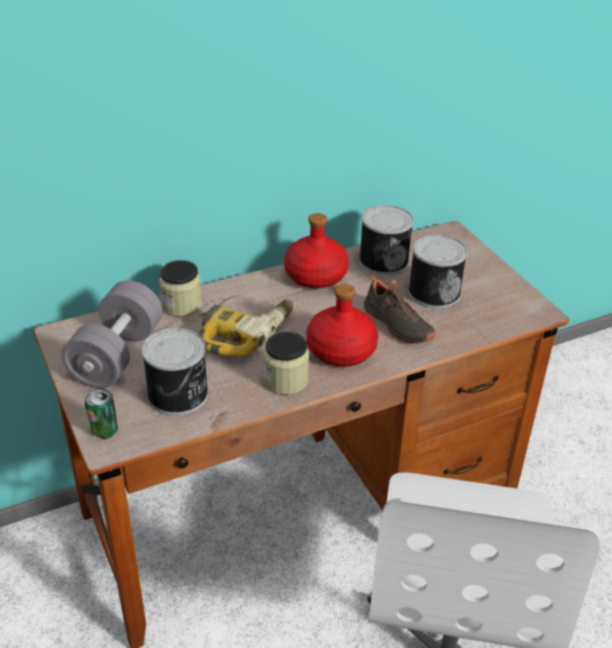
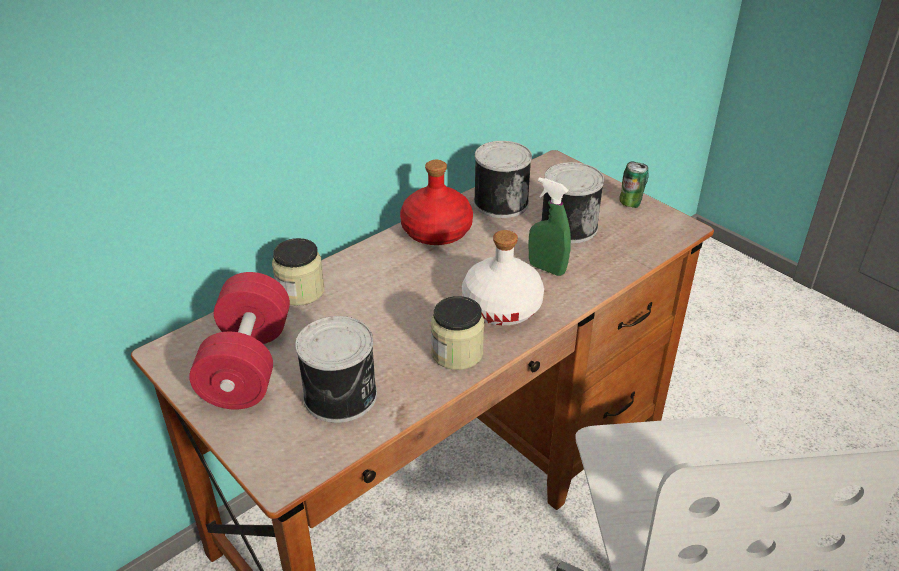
camera: 15 degrees left, 0 degrees up
grey dumbbell [62,280,162,388] -> red dumbbell [189,272,290,410]
can [85,388,118,440] -> can moved to [619,161,649,208]
power drill [180,294,294,357] -> none
red bottle [306,284,378,367] -> white bottle [462,230,544,325]
black shoe [364,275,436,344] -> green spray bottle [529,177,571,276]

